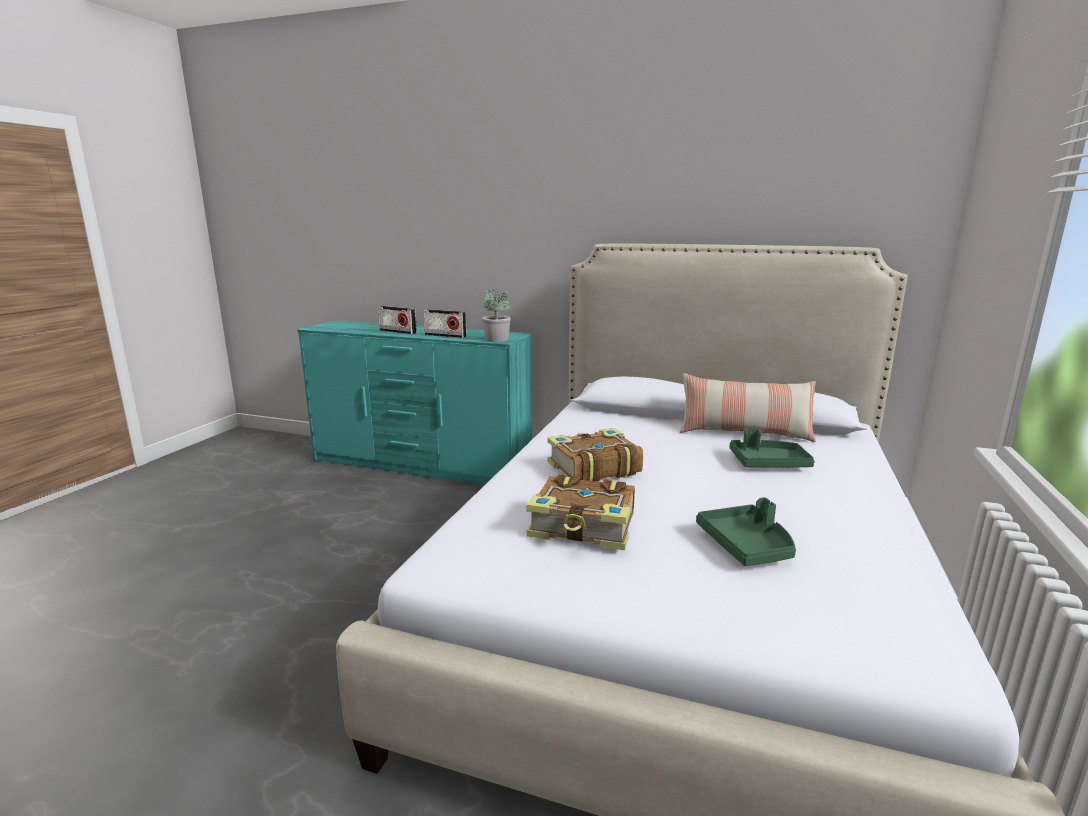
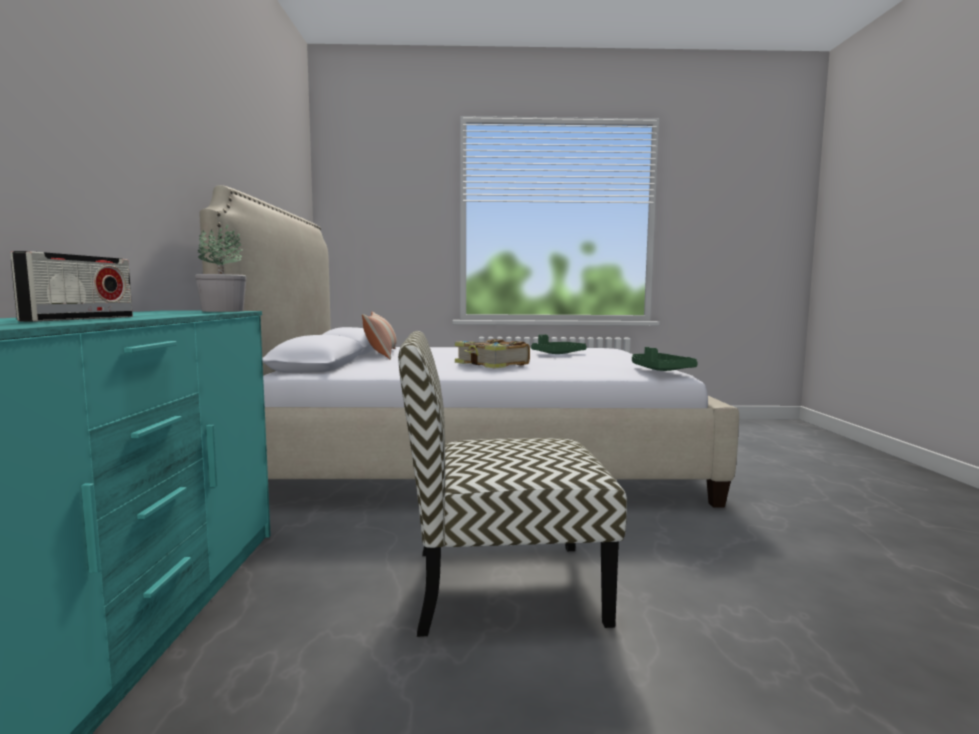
camera: 110 degrees left, 10 degrees down
radio [424,309,467,338] -> none
book [526,475,635,550] -> none
green tray [730,429,815,467] -> green tray moved to [632,347,698,371]
none -> chair [398,331,627,637]

